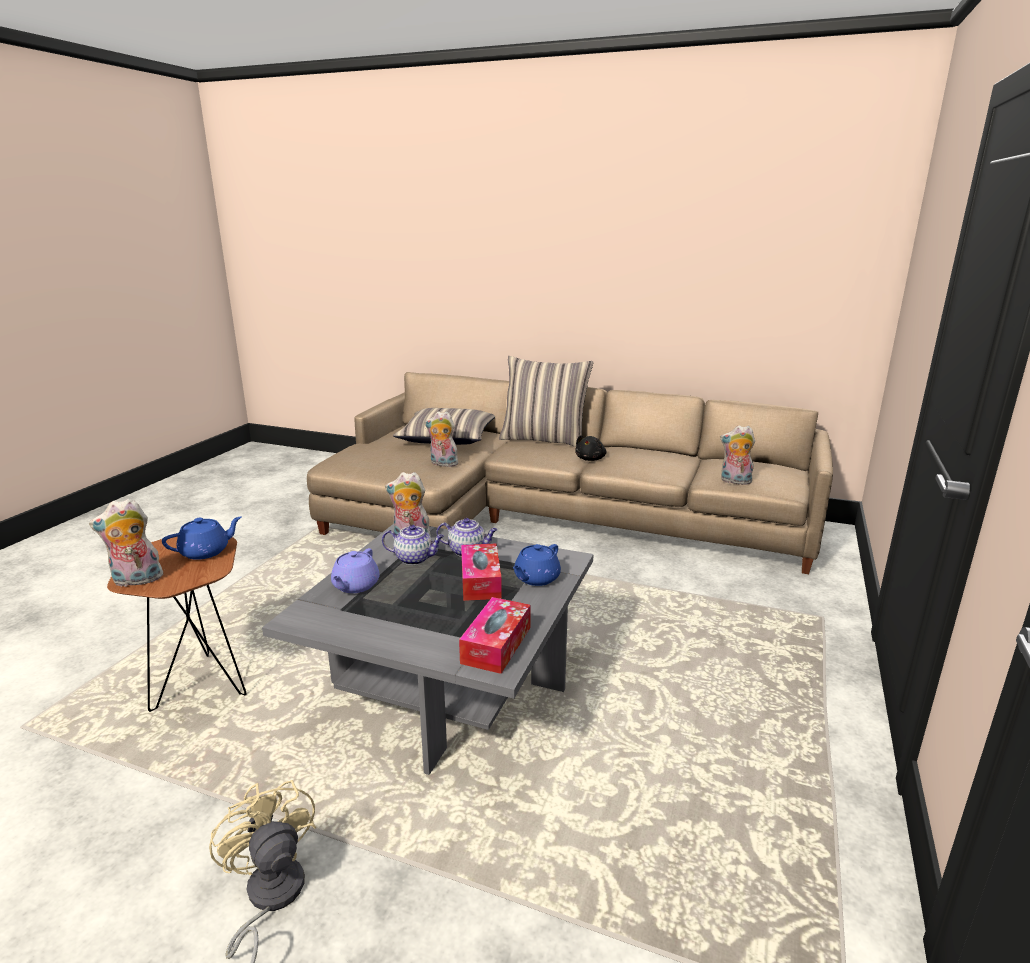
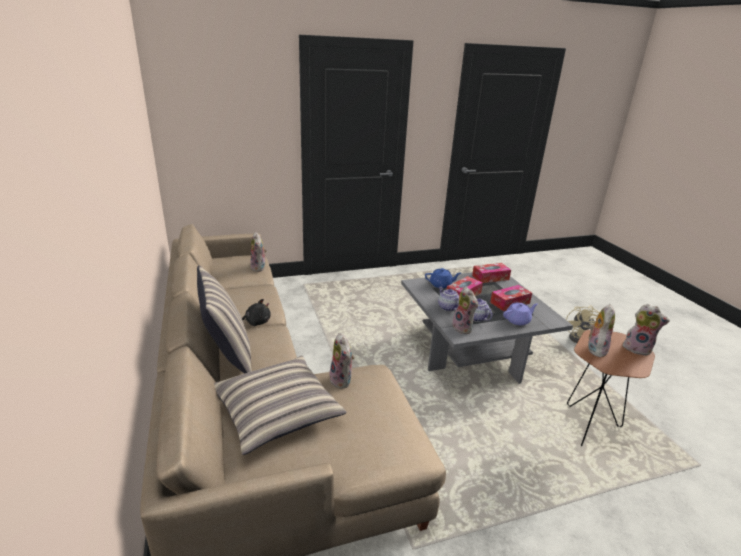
camera: 130 degrees left, 5 degrees up
blue teapot [162,516,242,560] -> plush toy [588,304,615,357]
none -> tissue box [490,285,532,311]

